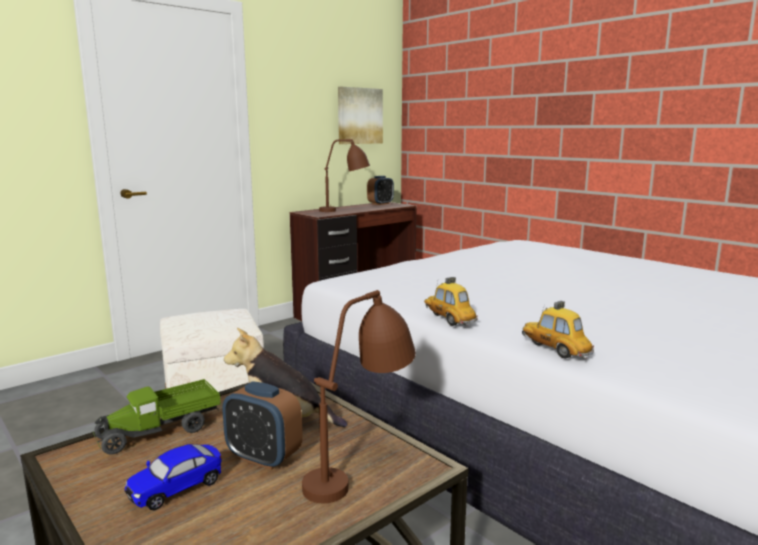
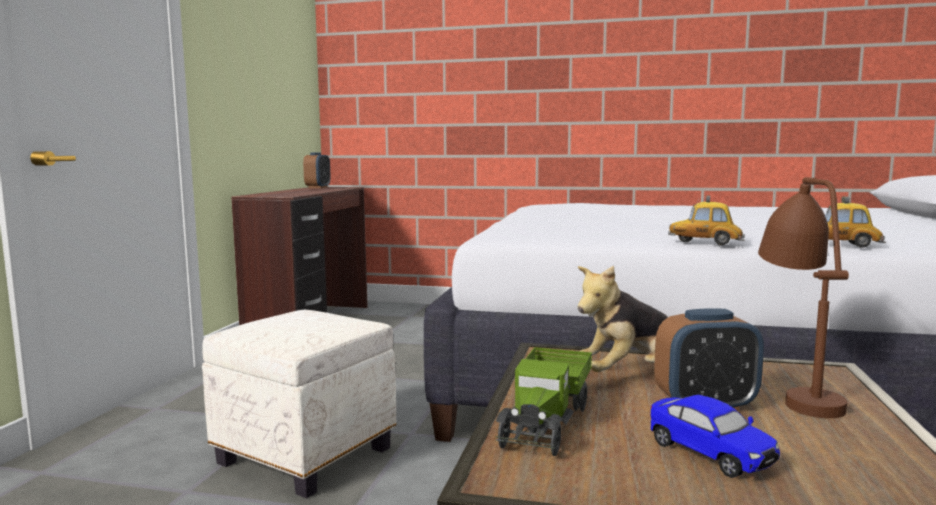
camera: 35 degrees left, 5 degrees down
toy car [125,444,221,511] -> toy car turned 45 degrees counterclockwise [651,395,780,478]
brown table lamp [319,139,370,212] -> none
picture [338,87,383,144] -> none

